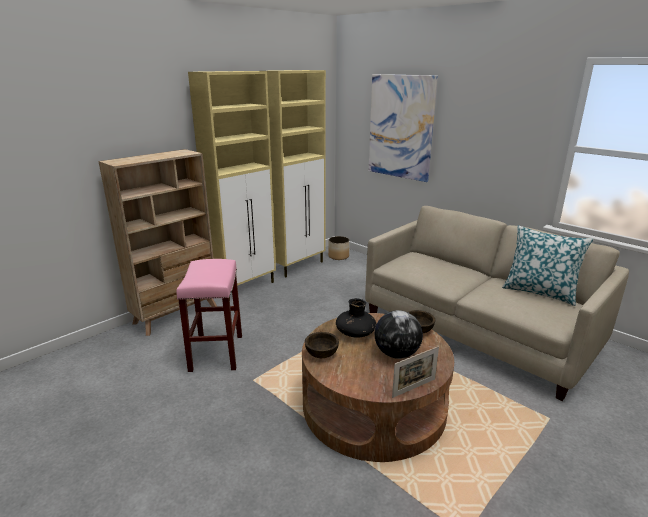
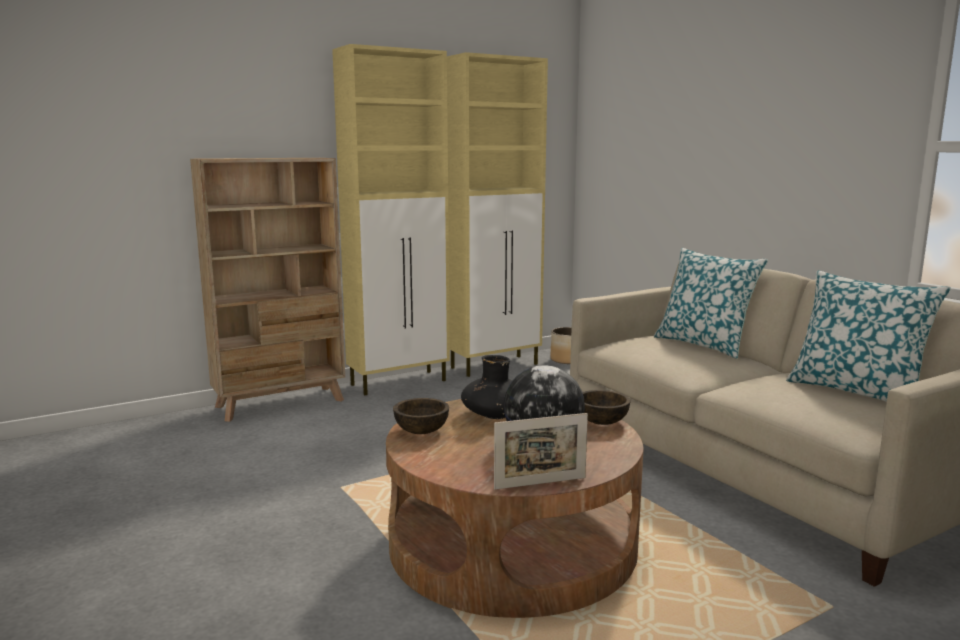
camera: 15 degrees right, 10 degrees down
pink stool [176,259,242,372] -> none
picture [369,74,438,182] -> none
none -> pillow [654,248,768,359]

